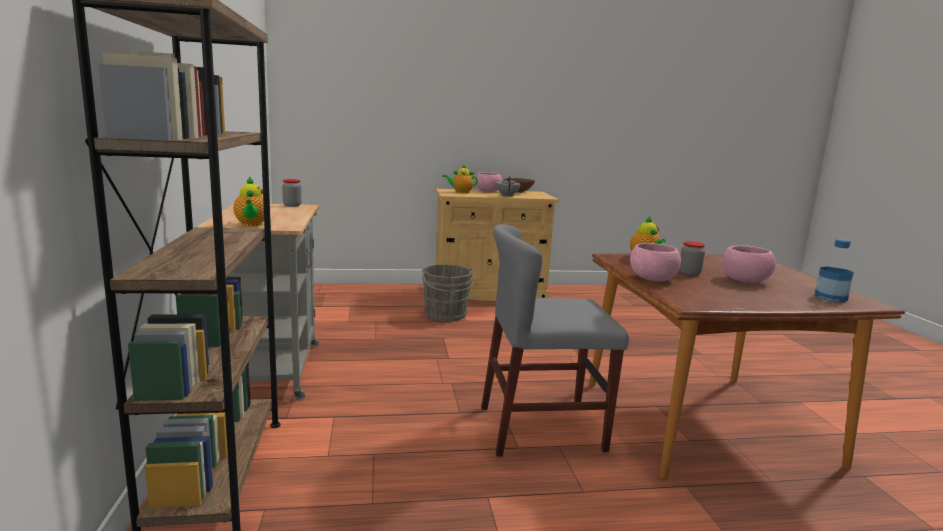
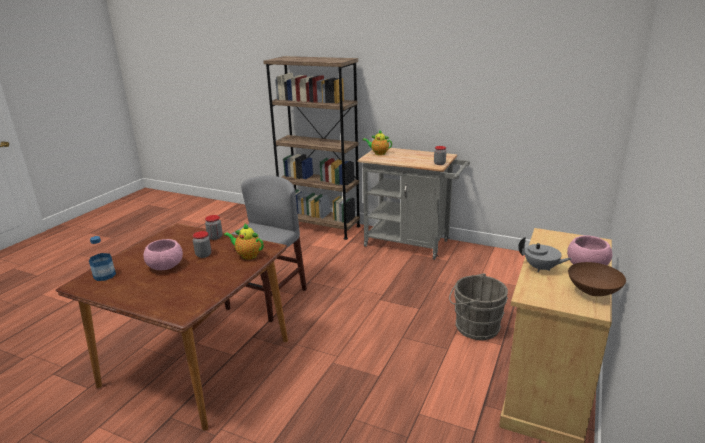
camera: 125 degrees right, 10 degrees up
teapot [442,165,478,194] -> none
pink bowl [630,243,681,281] -> jar [205,215,223,240]

